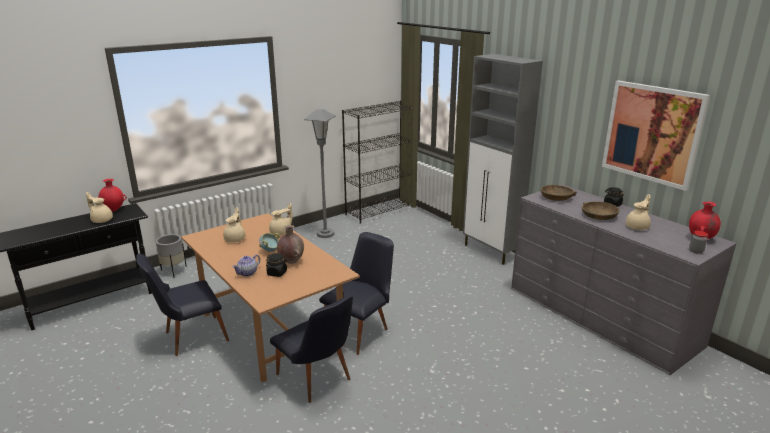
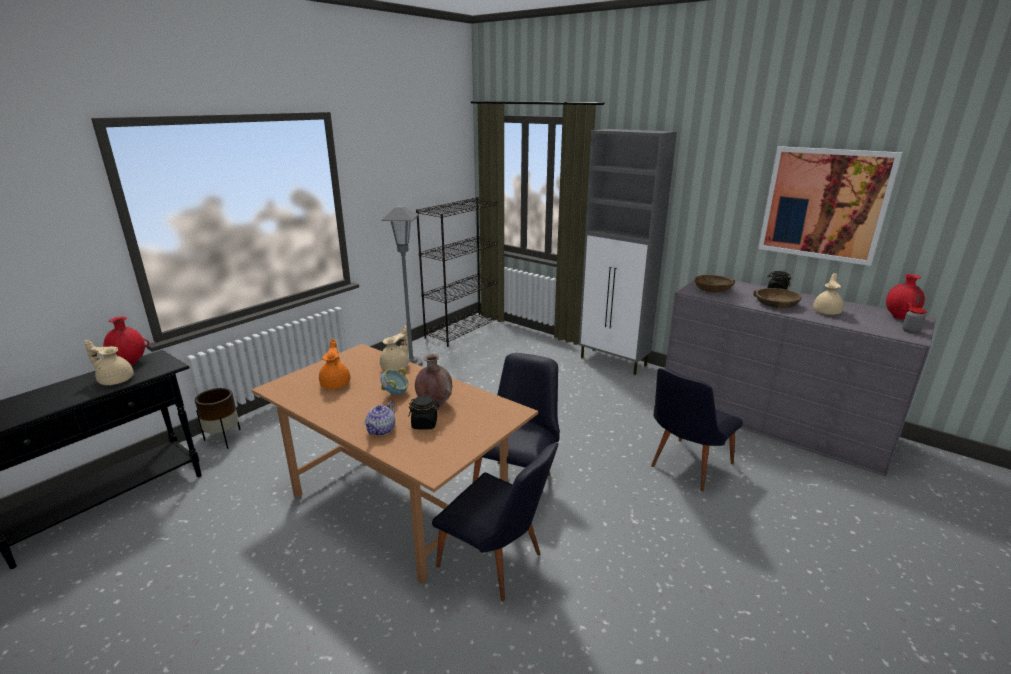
camera: 15 degrees left, 0 degrees up
black chair [136,253,229,356] -> black chair moved to [651,368,743,491]
grey planter [156,234,187,278] -> brown planter [195,388,241,449]
beige teapot [223,207,245,243] -> orange teapot [319,339,350,389]

